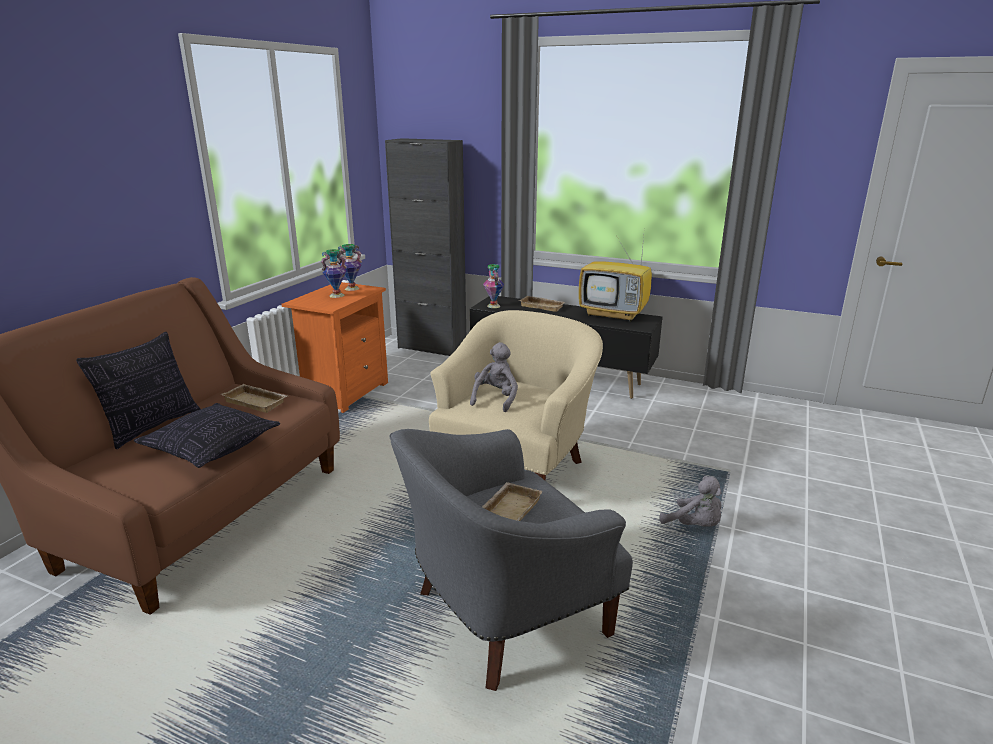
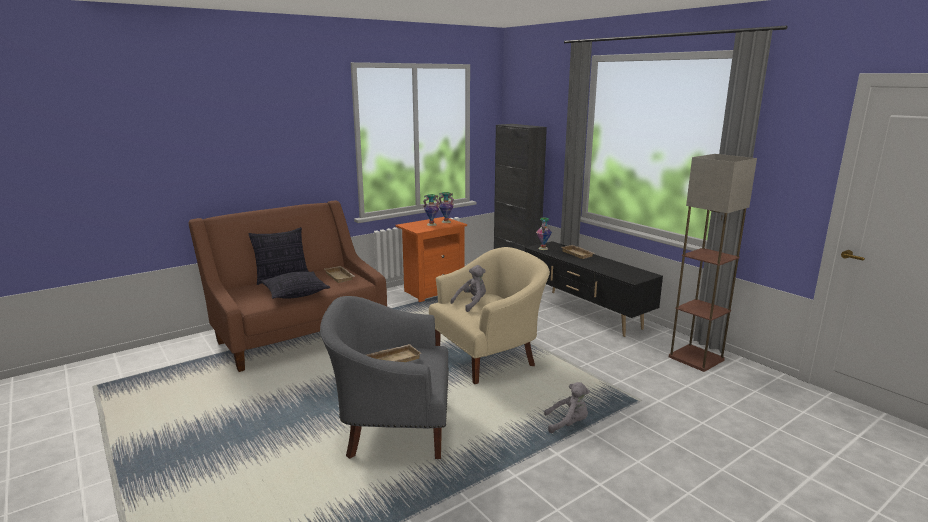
camera: 30 degrees right, 5 degrees down
television [578,237,652,322] -> none
grey plush toy [660,476,722,527] -> grey plush toy turned 75 degrees counterclockwise [544,382,590,433]
none -> floor lamp [669,154,757,372]

